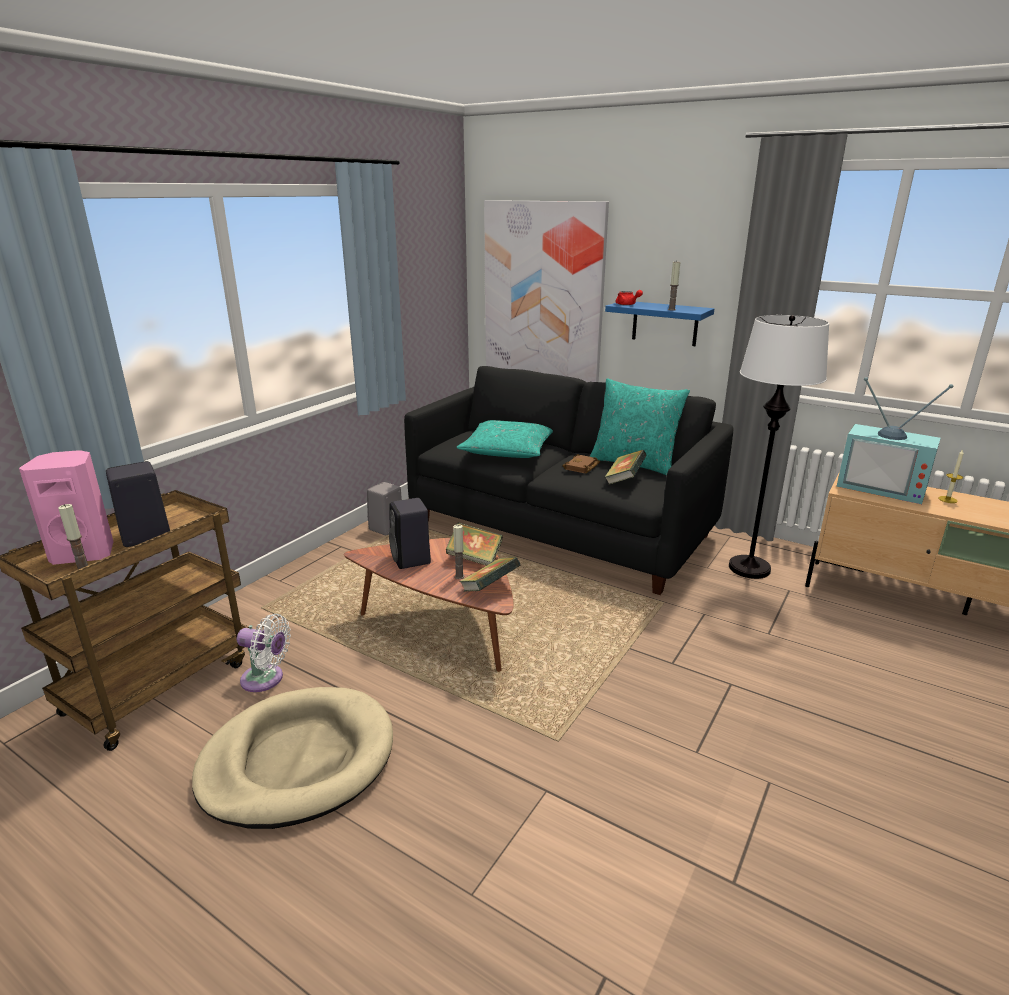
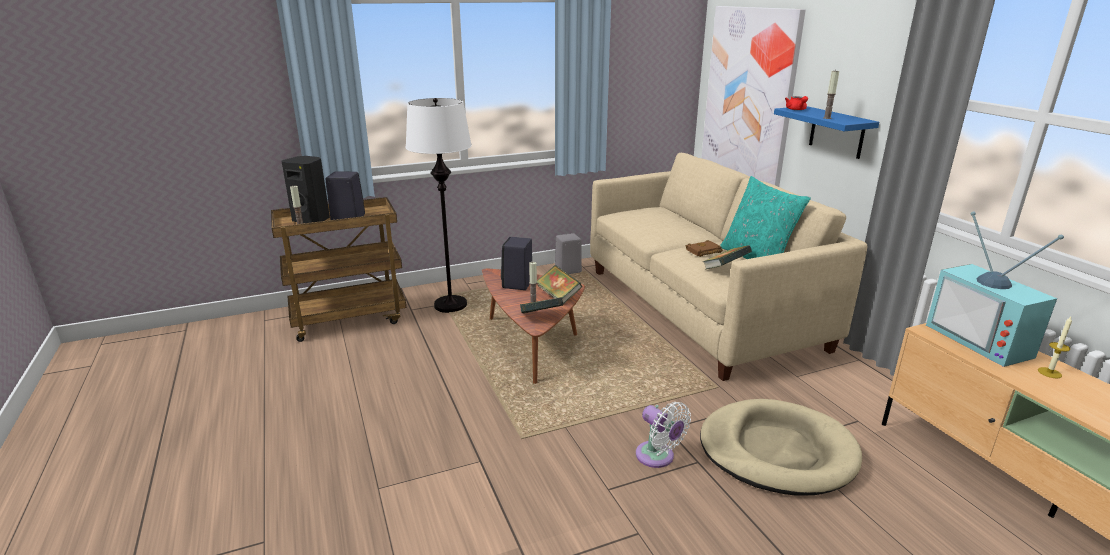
camera: 35 degrees right, 0 degrees up
pink speaker [19,450,114,565] -> black speaker [282,156,330,223]
beige dog bed [192,687,393,829] -> beige dog bed moved to [700,399,862,496]
white fan [237,614,291,692] -> white fan moved to [636,402,691,468]
black sofa [404,366,733,595] -> beige sofa [590,153,868,381]
turquoise pillow [456,420,553,458] -> none
white floor lamp [729,315,829,579] -> white floor lamp moved to [405,98,472,313]

